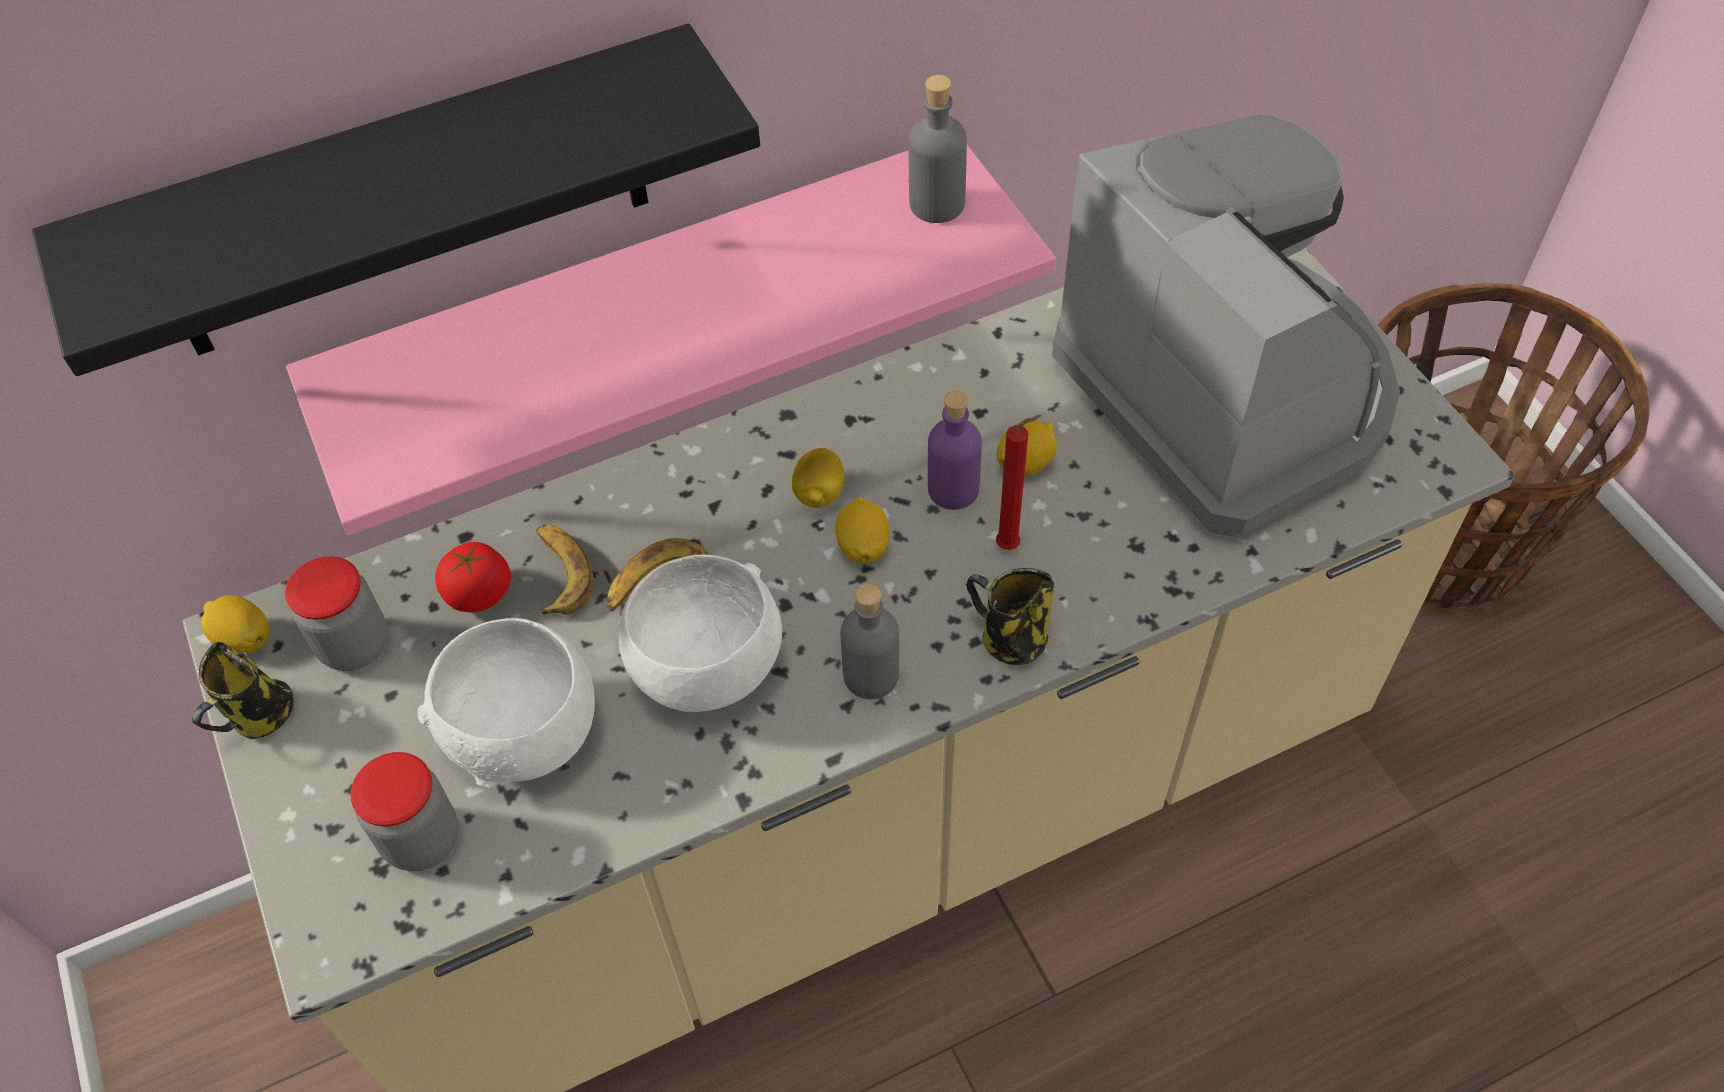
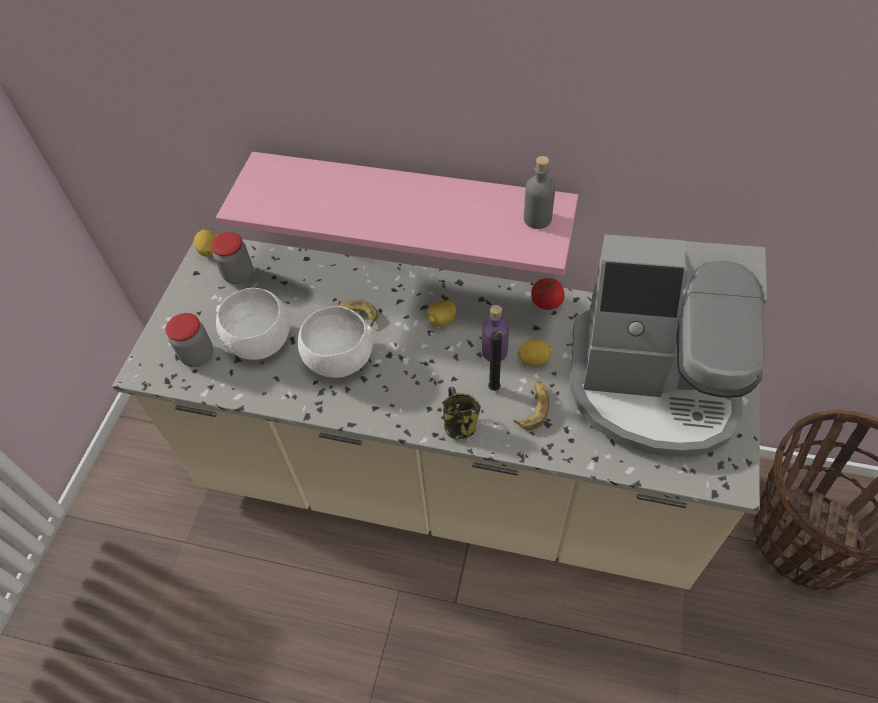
camera: 40 degrees right, 0 degrees up
black shelf [32,24,760,376] -> none
mug [192,642,294,739] -> none
tomato [435,542,511,612] -> tomato moved to [531,278,565,310]
banana [536,525,594,615] -> banana moved to [513,381,549,430]
lemon [835,497,889,563] -> none
grey bottle [841,584,899,699] -> none
red candle [996,415,1041,550] -> black candle [488,331,507,391]
coffee machine [1052,115,1400,537] -> coffee machine turned 90 degrees clockwise [570,234,768,457]

